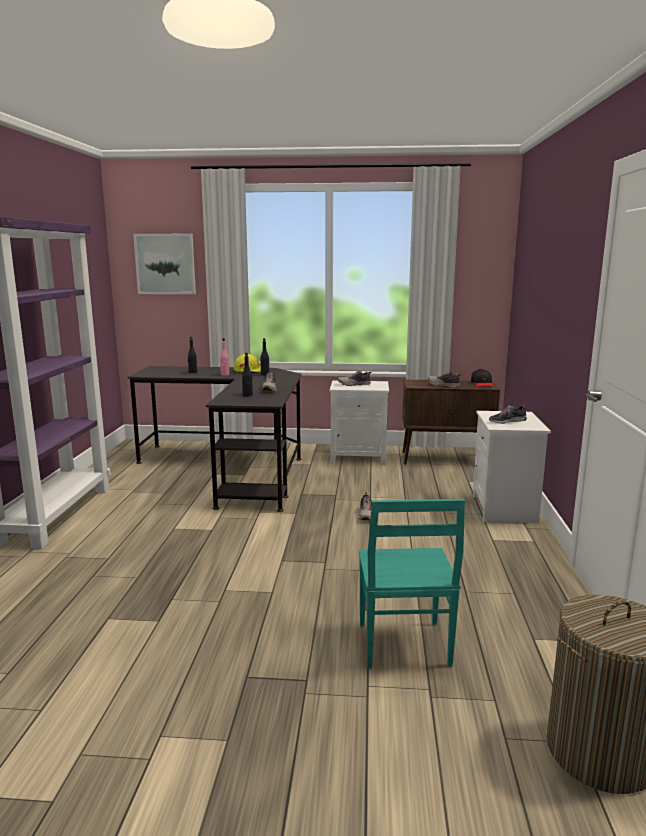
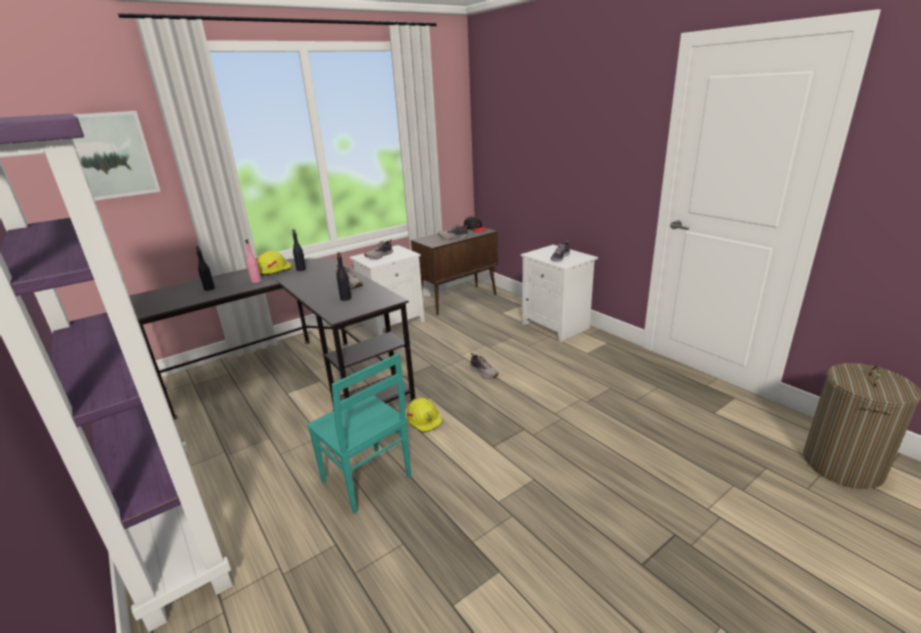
camera: 40 degrees left, 10 degrees up
turquoise chair [359,499,465,669] -> turquoise chair moved to [307,353,411,514]
none -> yellow hard hat [407,398,443,433]

